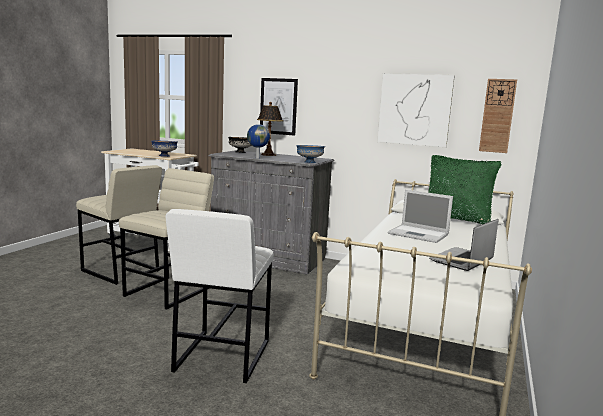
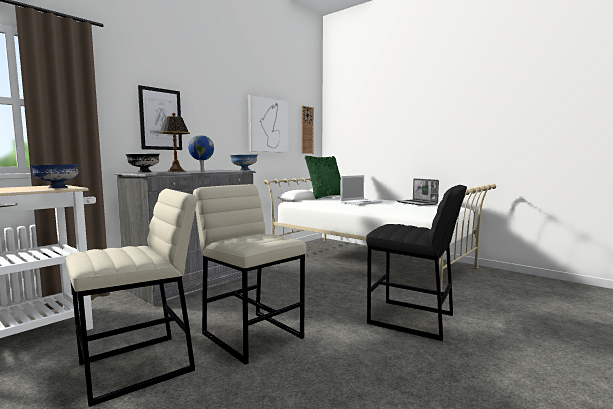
camera: 70 degrees left, 5 degrees down
white chair [166,209,274,383] -> black chair [366,185,467,341]

